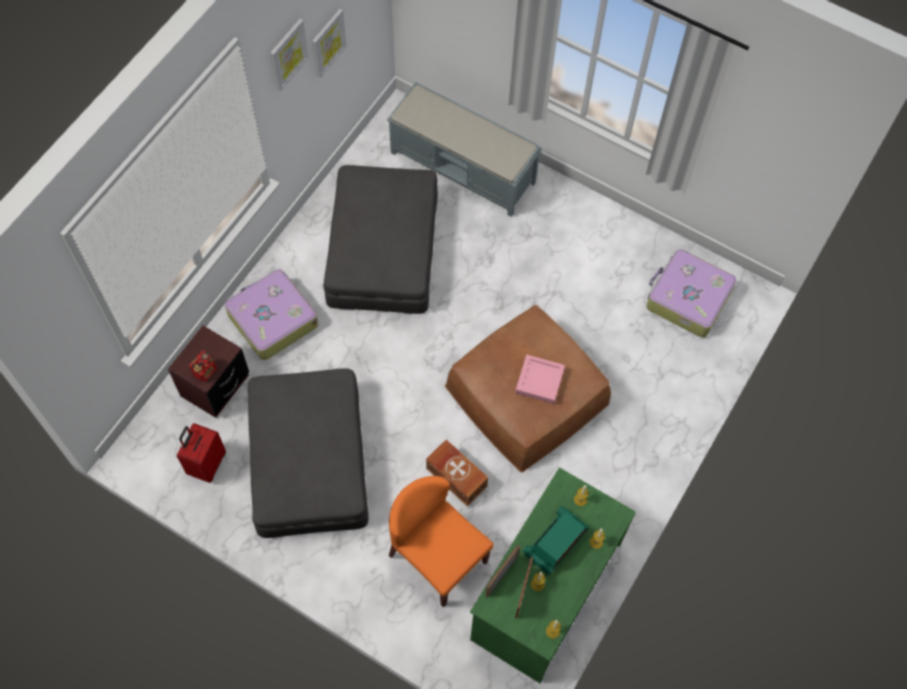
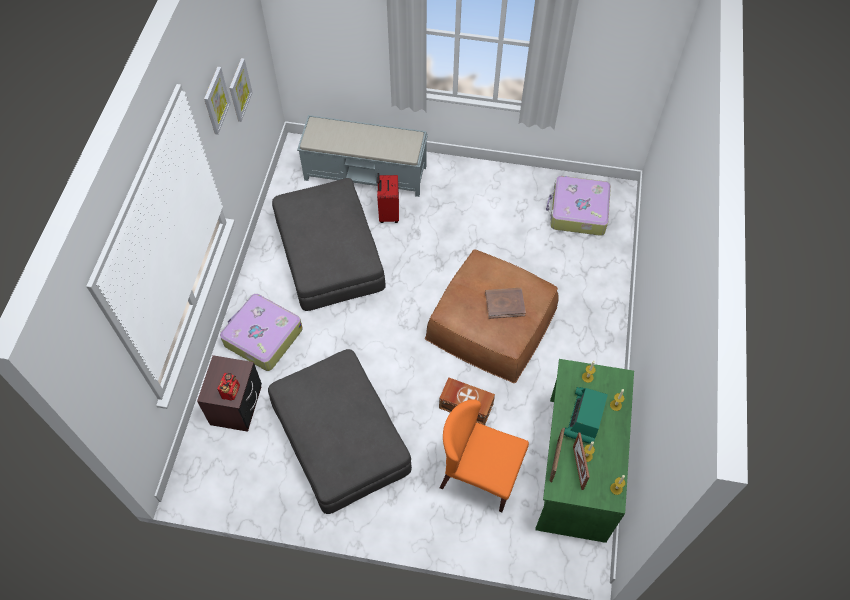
camera: 20 degrees left, 5 degrees down
red suitcase [177,423,226,483] -> red suitcase moved to [377,173,399,223]
pink tray [515,355,565,404] -> brown book [485,288,526,319]

